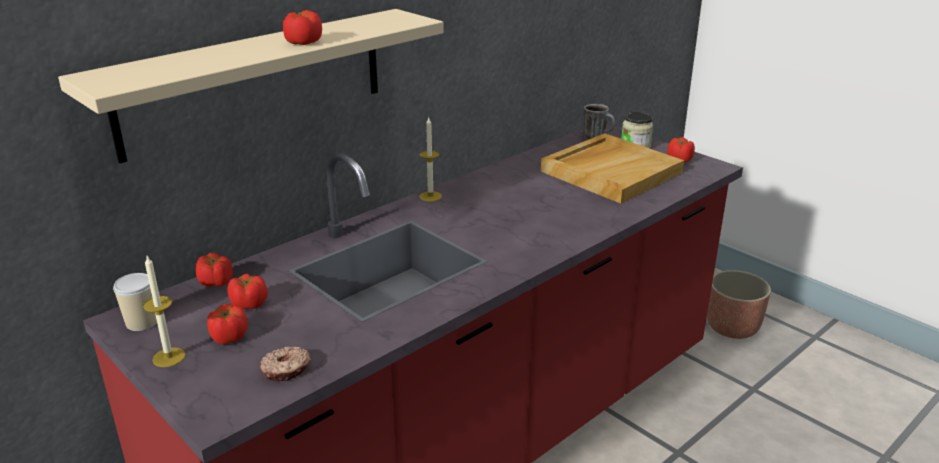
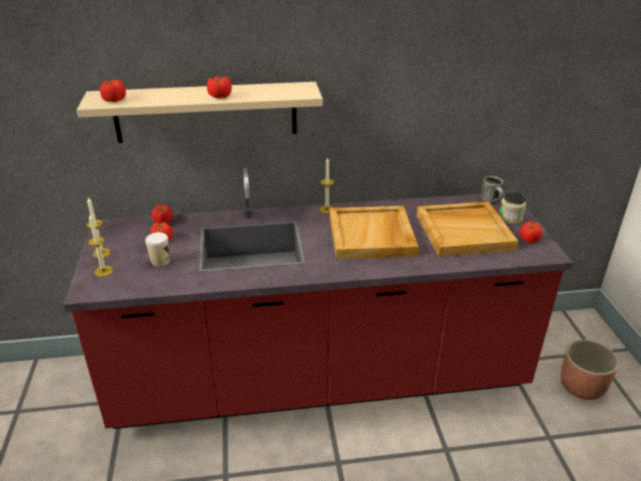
camera: 35 degrees right, 5 degrees up
cup [113,273,157,331] -> cup moved to [145,232,170,267]
tomato [207,304,248,344] -> tomato moved to [100,79,126,102]
donut [260,346,311,381] -> none
none -> candle [88,214,113,277]
none -> beige tray [330,206,419,259]

